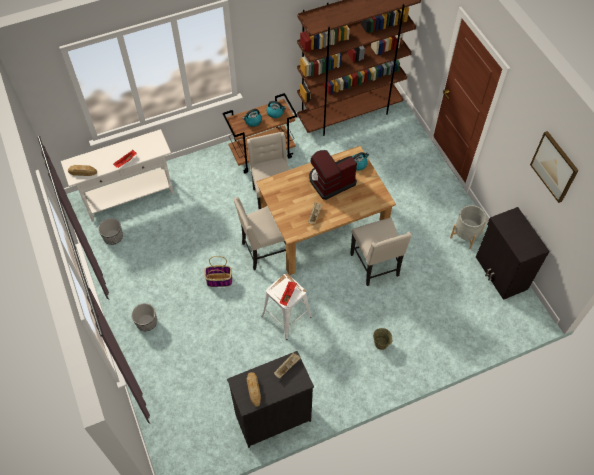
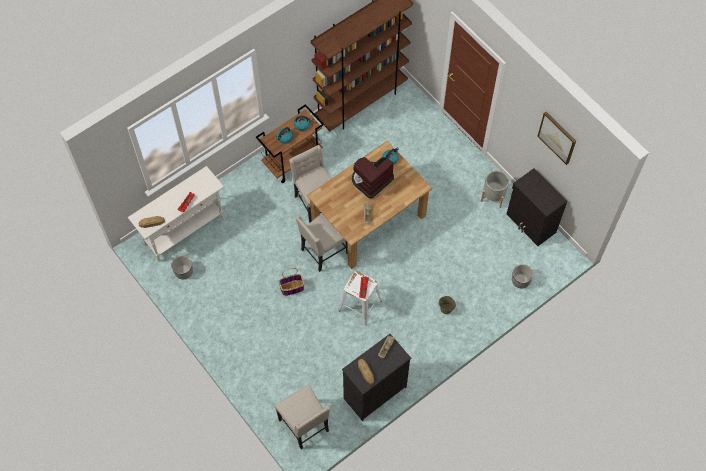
camera: 15 degrees left, 5 degrees up
planter [131,303,157,331] -> planter moved to [512,264,533,288]
beige chair [350,218,412,286] -> beige chair moved to [275,384,330,449]

